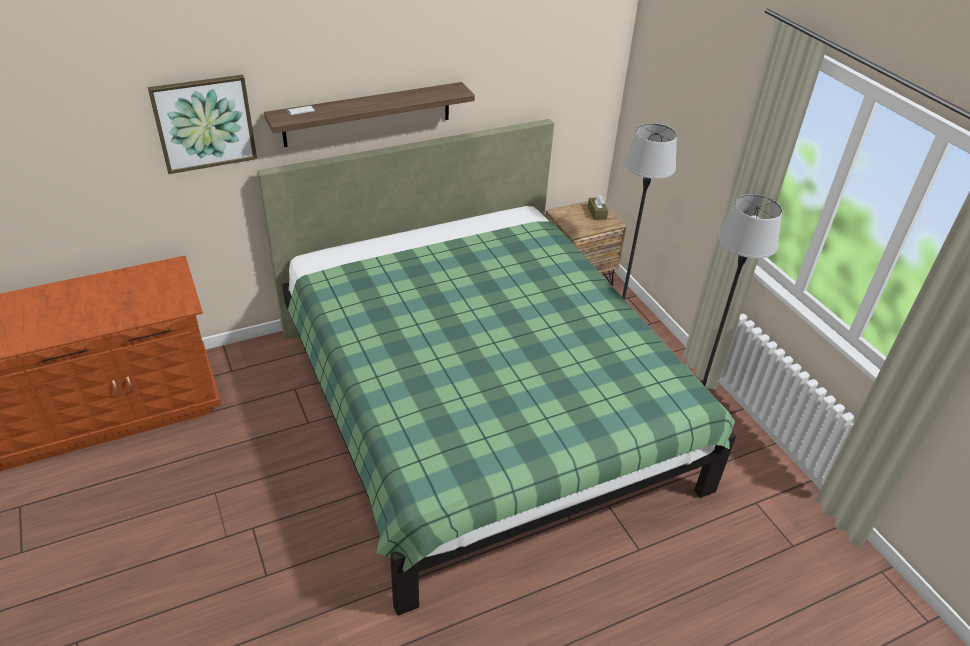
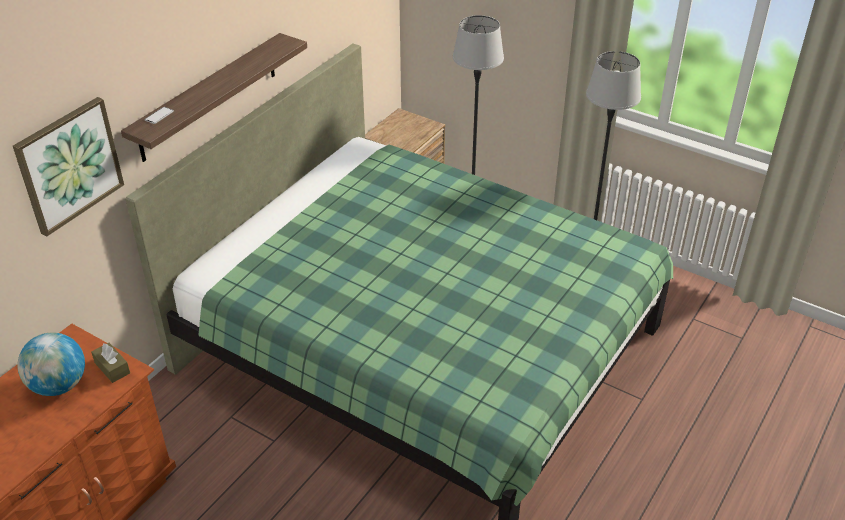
camera: 30 degrees left, 0 degrees up
brown tissue box [588,194,608,220] -> brown tissue box moved to [91,343,130,383]
none -> globe [18,333,85,396]

